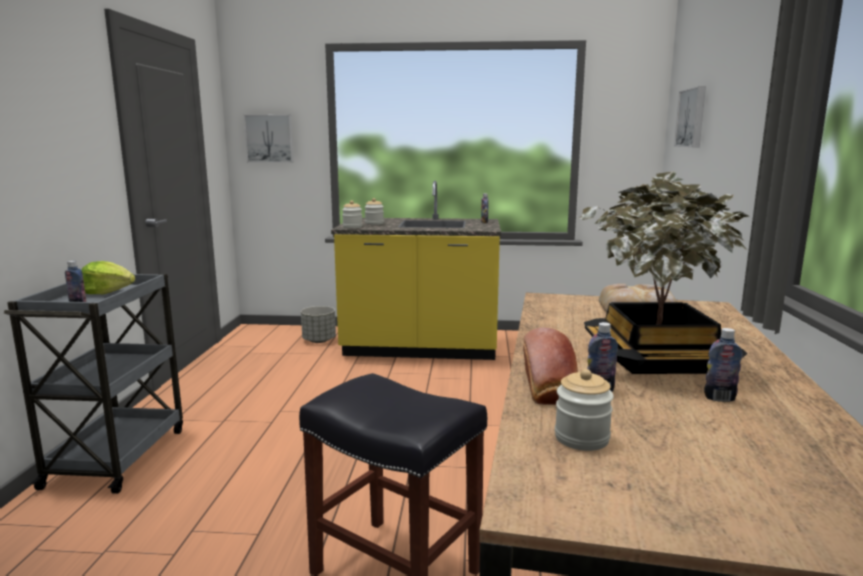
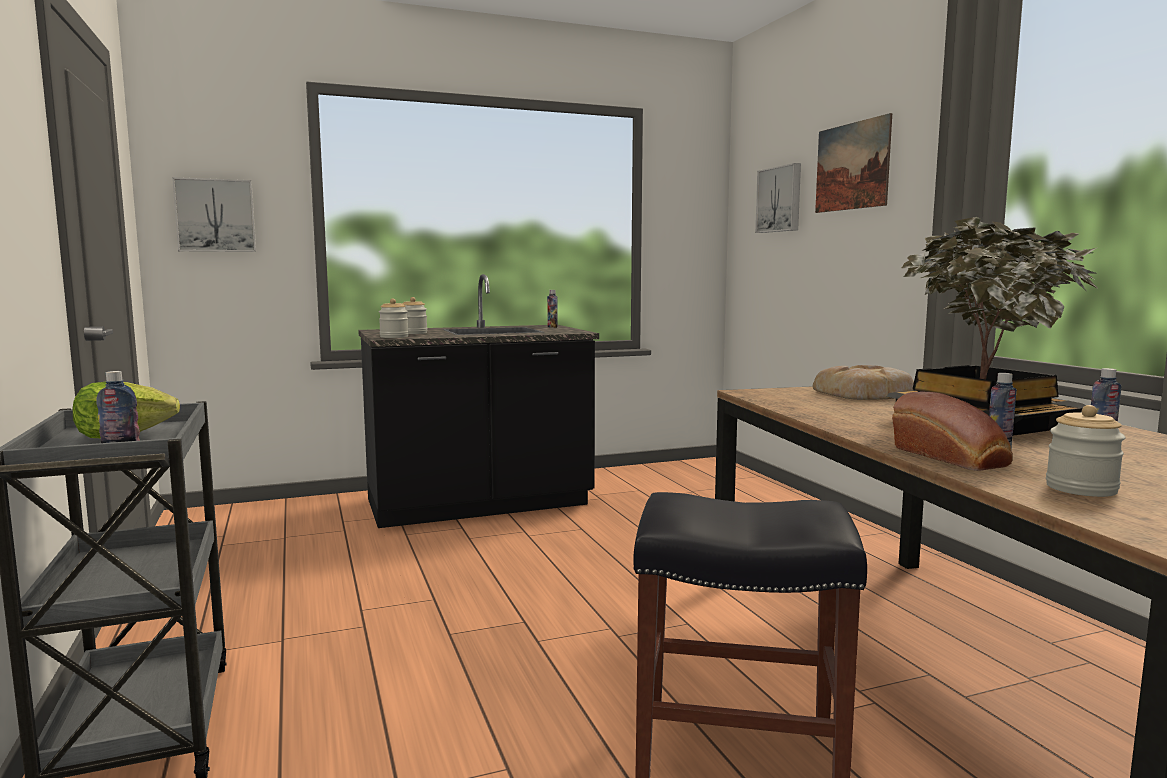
camera: 25 degrees left, 5 degrees down
grey planter [301,306,336,343] -> none
yellow counter [331,181,501,360] -> black counter [358,274,599,528]
none -> picture [815,113,892,213]

